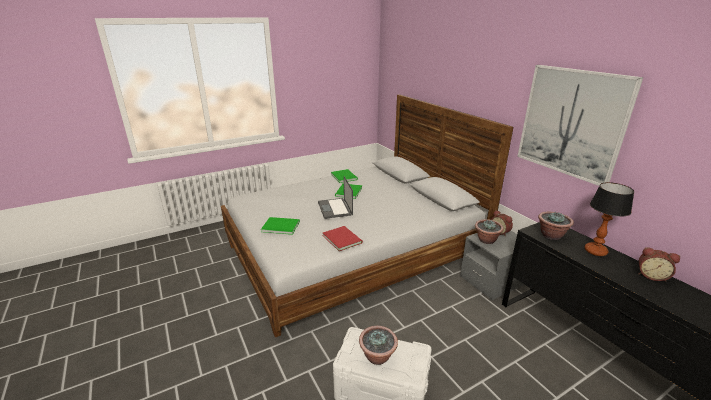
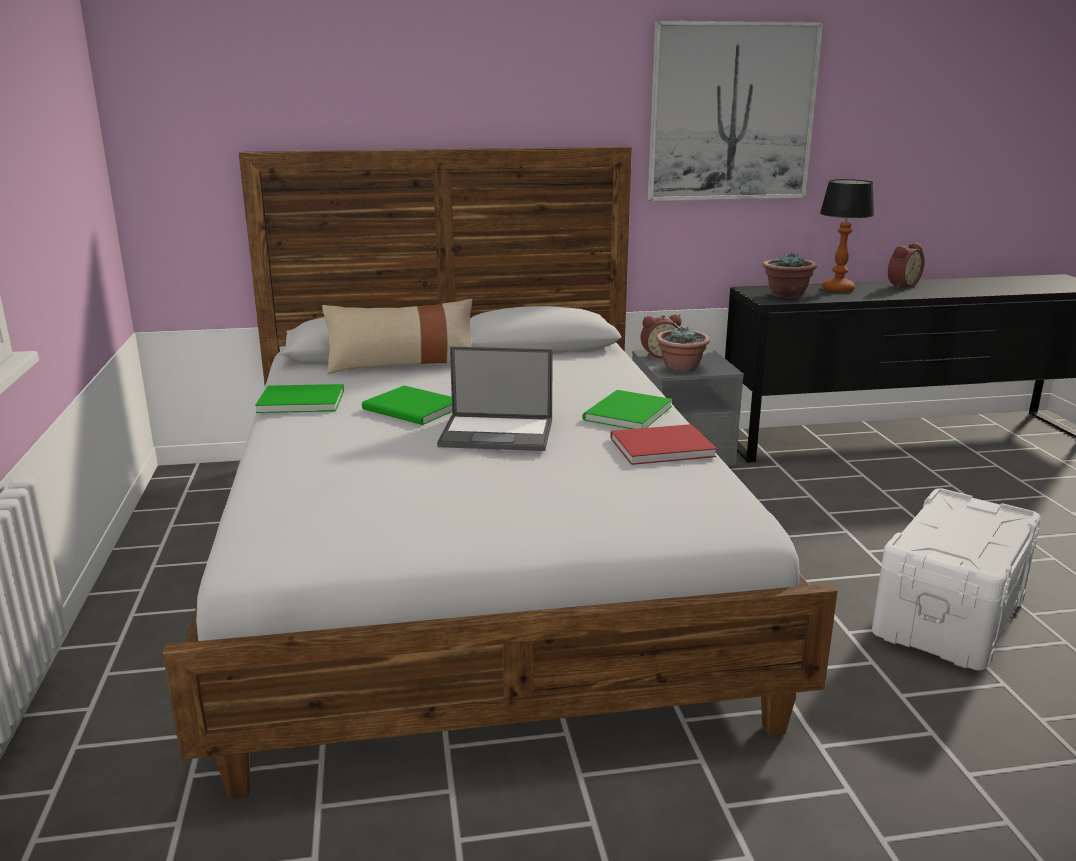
camera: 70 degrees left, 5 degrees down
green book [261,217,300,235] -> green book moved to [583,390,673,429]
potted plant [359,326,398,365] -> none
none -> beige pillow [322,299,472,374]

